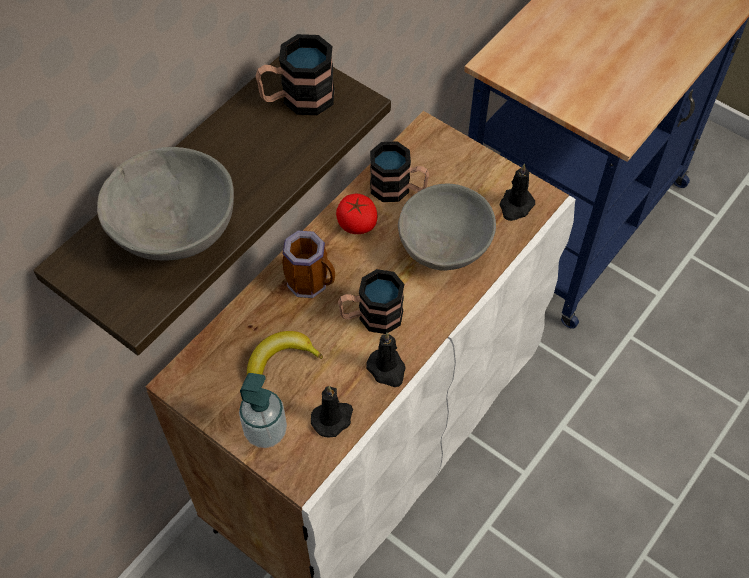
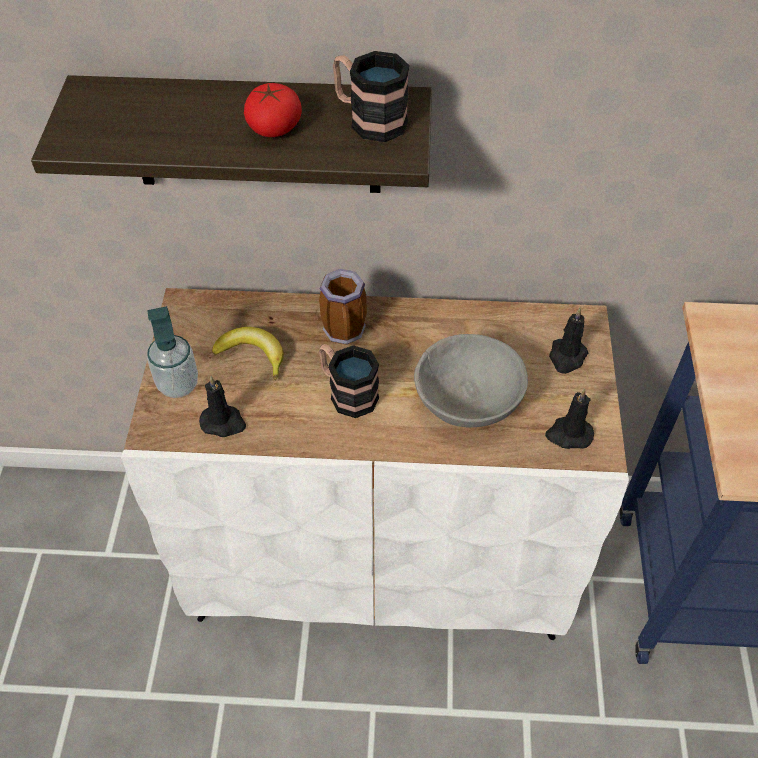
camera: 55 degrees right, 5 degrees down
grey bowl [97,147,234,261] -> none
tomato [336,194,377,234] -> tomato moved to [244,83,302,137]
black candle [366,332,406,387] -> black candle moved to [549,308,588,374]
mug [370,141,429,202] -> none

